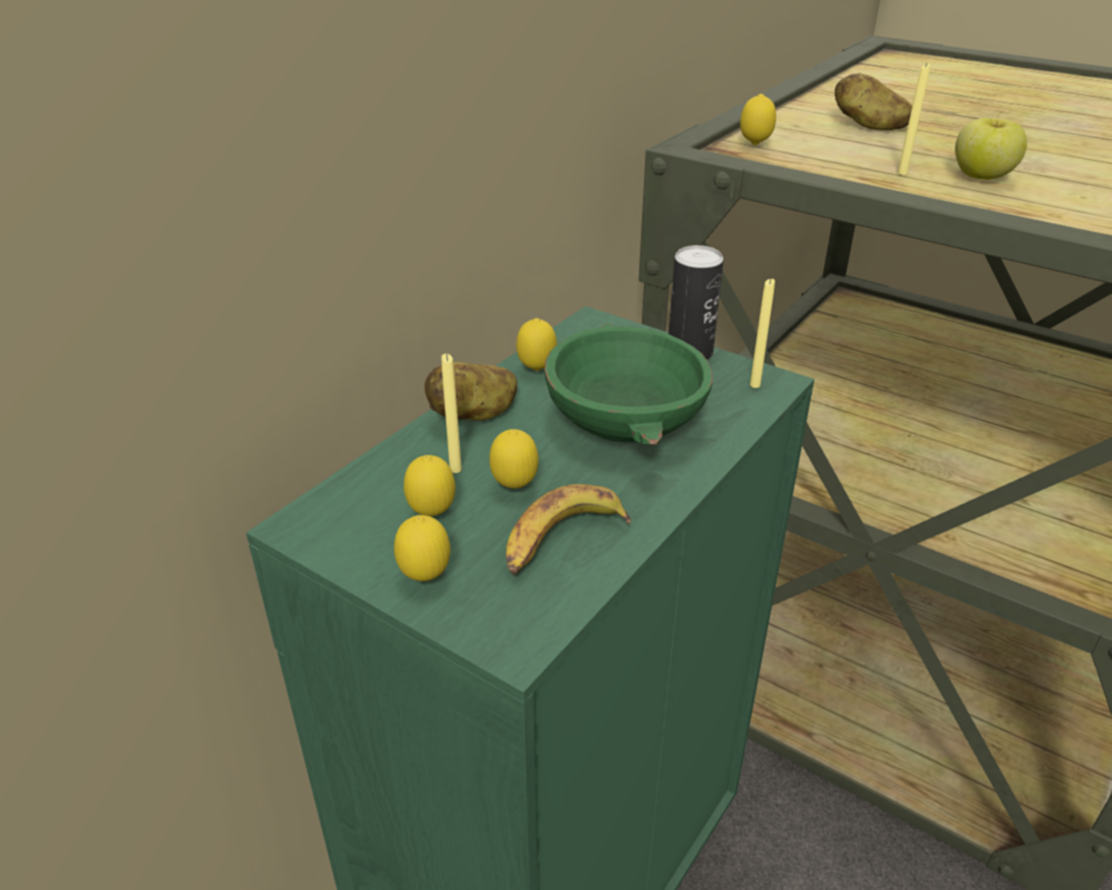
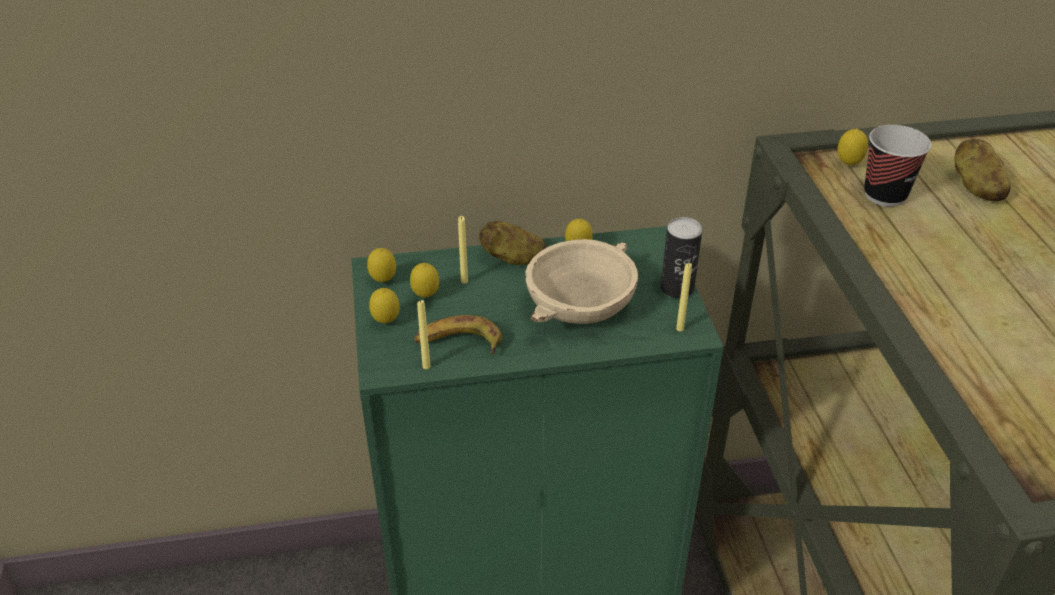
camera: 45 degrees right, 5 degrees up
lemon [489,429,539,489] -> lemon moved to [367,248,396,282]
green bowl [545,323,713,445] -> beige bowl [525,239,638,324]
yellow candle [898,63,931,175] -> yellow candle moved to [417,300,430,369]
apple [955,118,1027,180] -> none
none -> cup [864,125,931,207]

